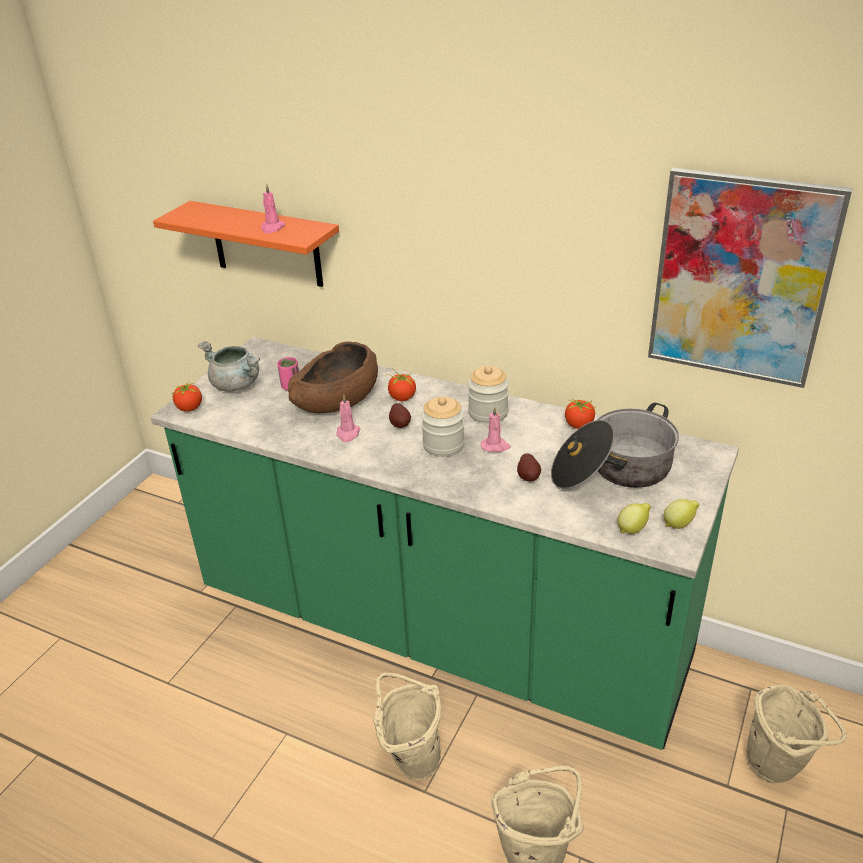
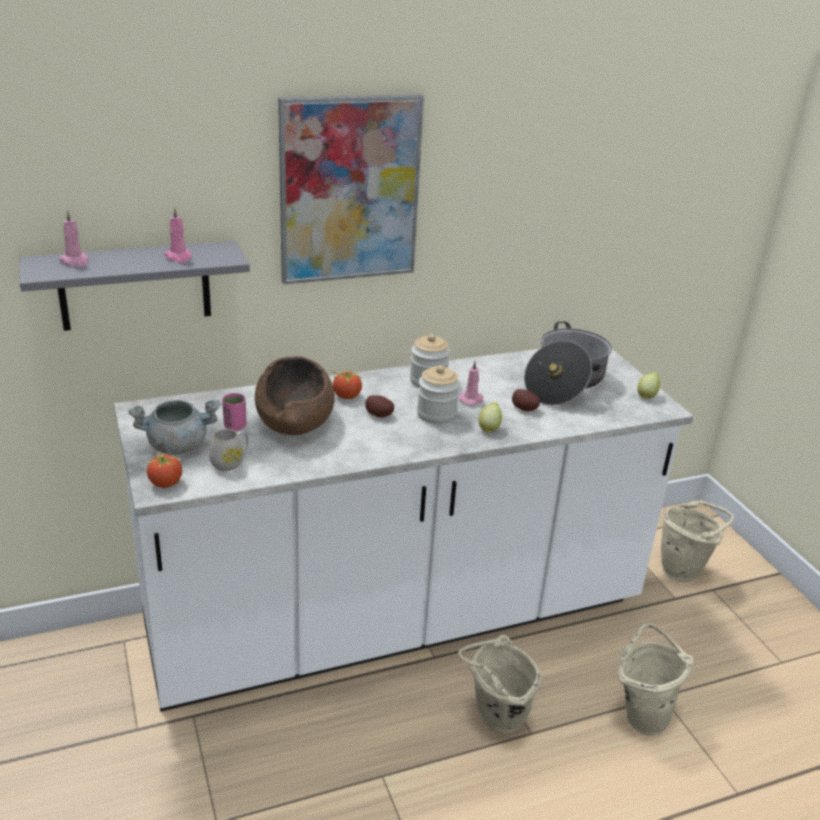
camera: 50 degrees left, 5 degrees down
green counter [151,337,739,750] -> white counter [114,349,693,711]
orange shelf [153,201,339,287] -> grey shelf [19,241,250,331]
pink candle [336,395,361,442] -> pink candle moved to [58,210,89,267]
tomato [565,399,595,429] -> none
lemon [617,503,651,534] -> lemon moved to [478,402,502,433]
picture [648,168,853,388] -> picture moved to [278,94,424,284]
none -> white mug [209,429,249,471]

